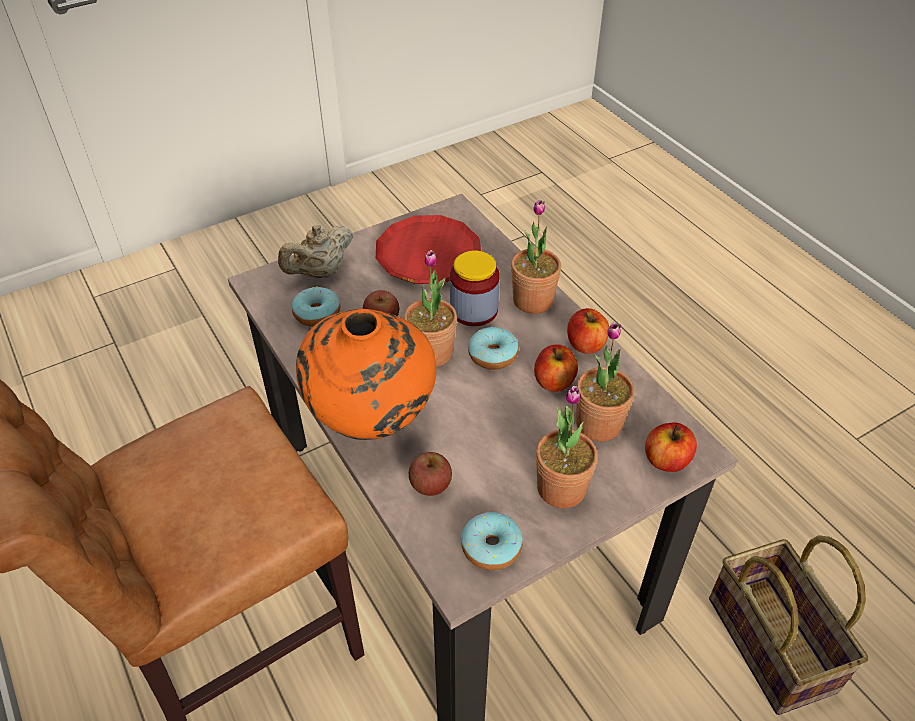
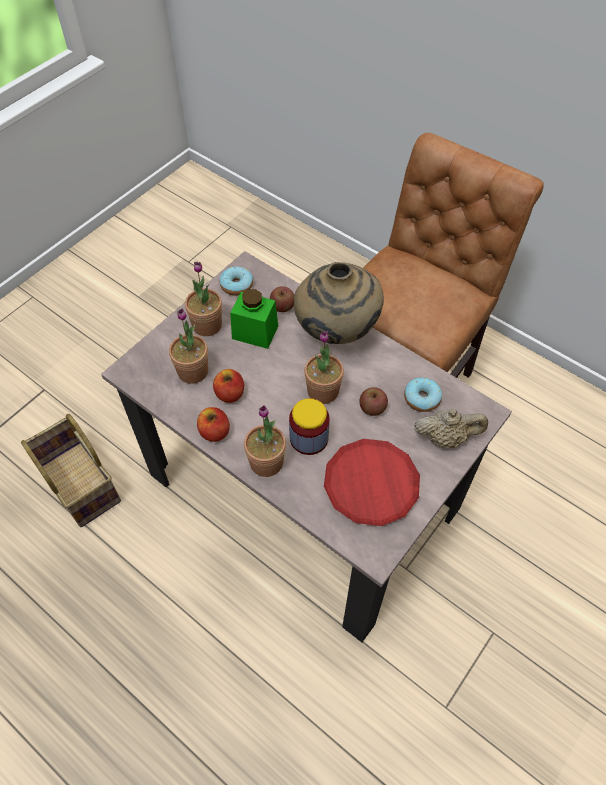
camera: 160 degrees right, 10 degrees up
beige teapot [278,225,353,278] -> beige teapot turned 60 degrees clockwise [414,409,488,448]
orange vase [296,309,436,440] -> beige vase [294,262,384,344]
donut [468,327,519,370] -> none
apple [645,423,697,472] -> none
none -> green jar [230,289,278,349]

